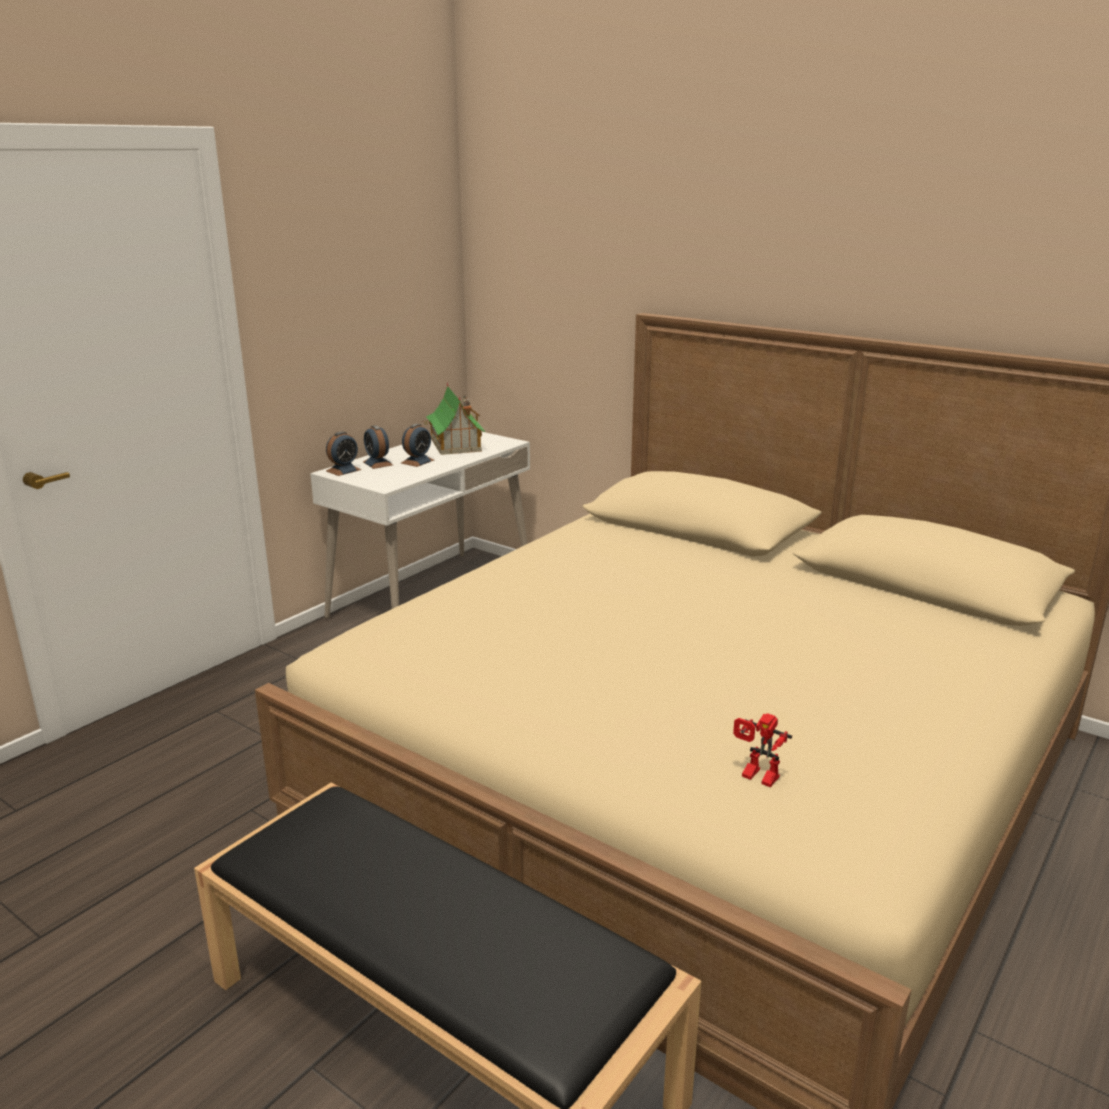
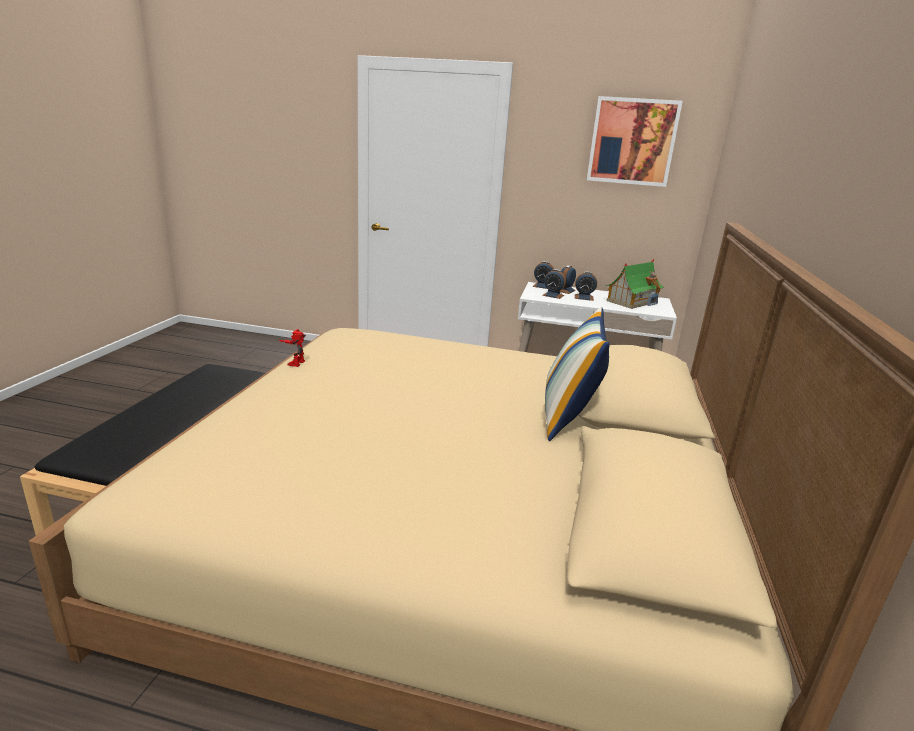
camera: 65 degrees right, 0 degrees up
toy robot [733,713,792,787] -> toy robot moved to [279,329,306,367]
none -> alarm clock [542,269,566,299]
none -> pillow [545,307,610,441]
none -> picture [587,96,683,187]

